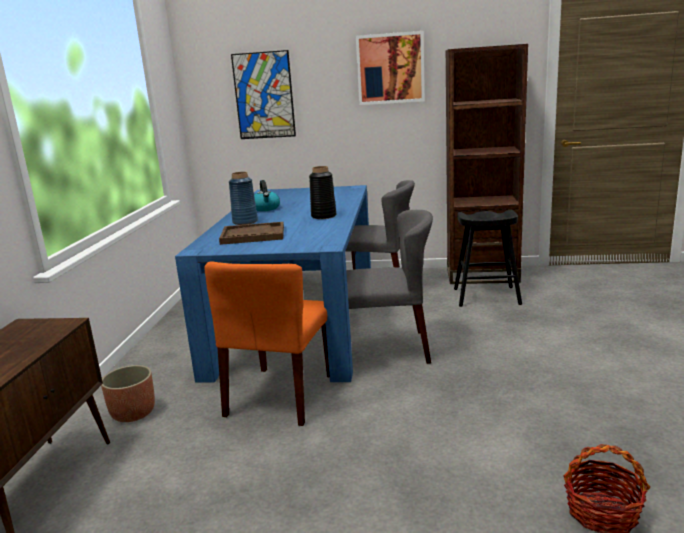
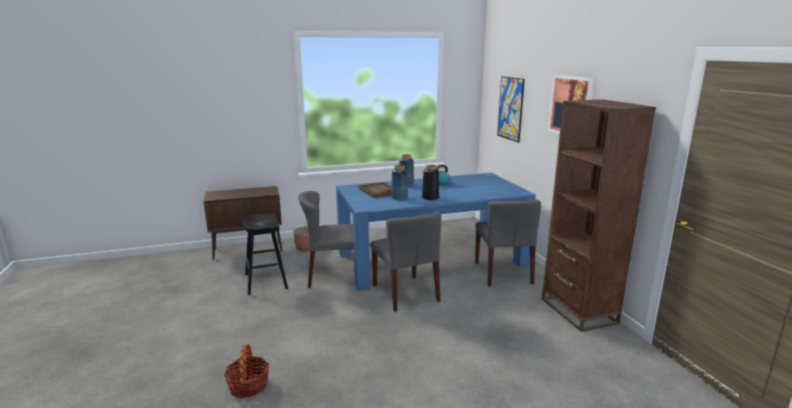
camera: 65 degrees right, 0 degrees up
orange chair [204,261,330,426] -> grey chair [298,191,354,288]
black stool [454,210,522,307] -> black stool moved to [243,213,288,295]
none -> blue vase [391,165,408,200]

